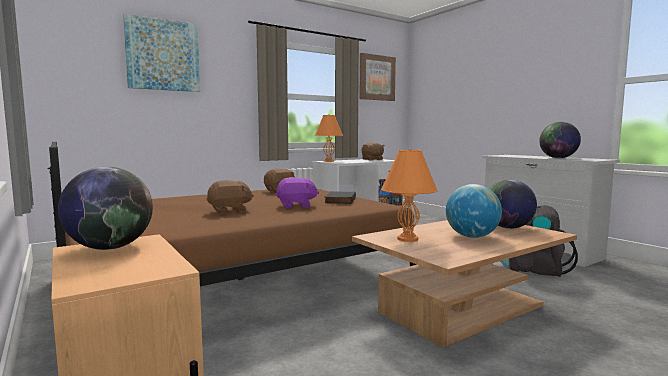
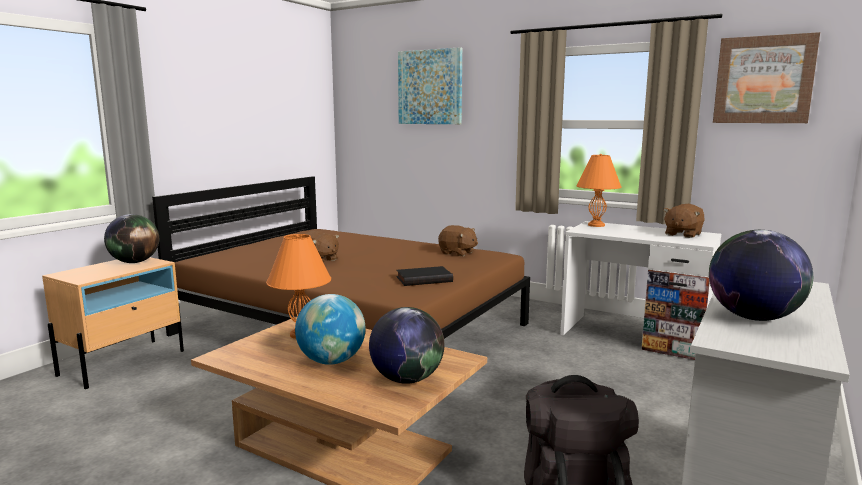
camera: 65 degrees right, 5 degrees up
purple plush toy [276,177,319,208] -> none

